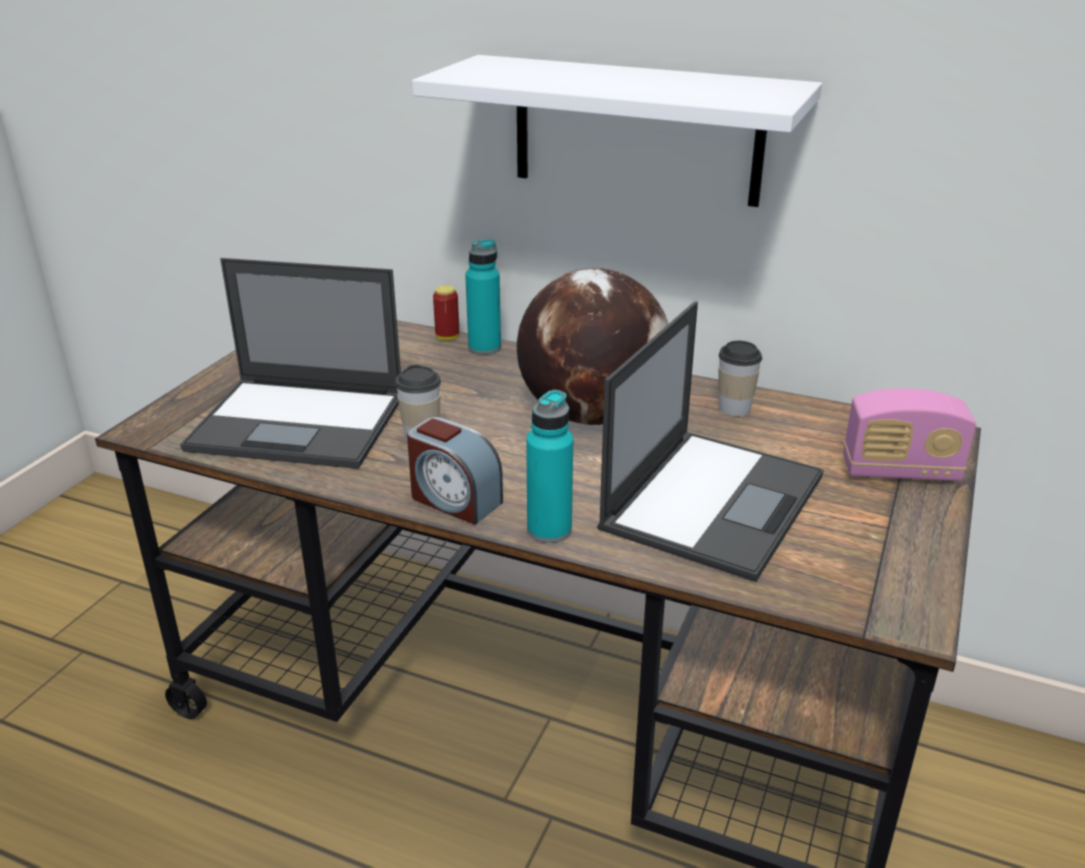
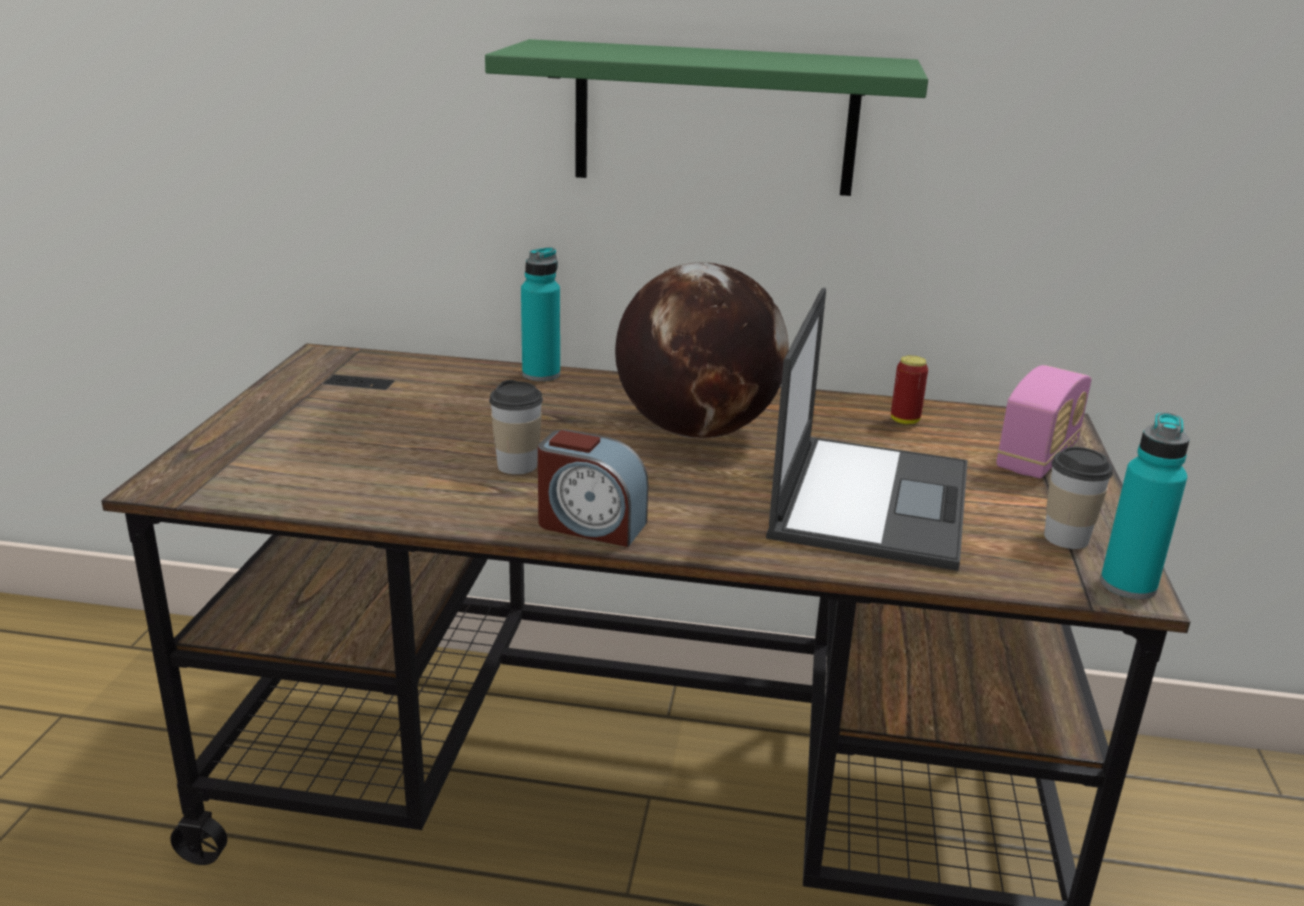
camera: 15 degrees left, 5 degrees down
laptop [180,258,401,469] -> none
white shelf [412,55,822,207] -> green shelf [485,39,928,196]
can [433,285,459,341] -> can moved to [891,355,928,425]
turquoise bottle [526,390,573,543] -> turquoise bottle moved to [1100,413,1190,599]
cup [719,341,762,417] -> cup moved to [1044,447,1113,549]
radio [843,389,976,481] -> radio turned 45 degrees counterclockwise [996,365,1092,478]

